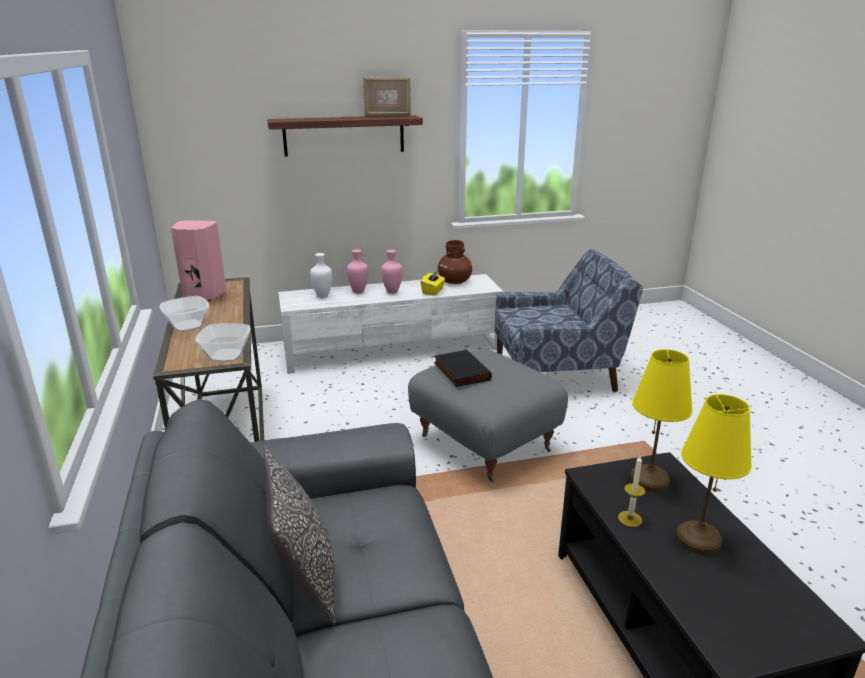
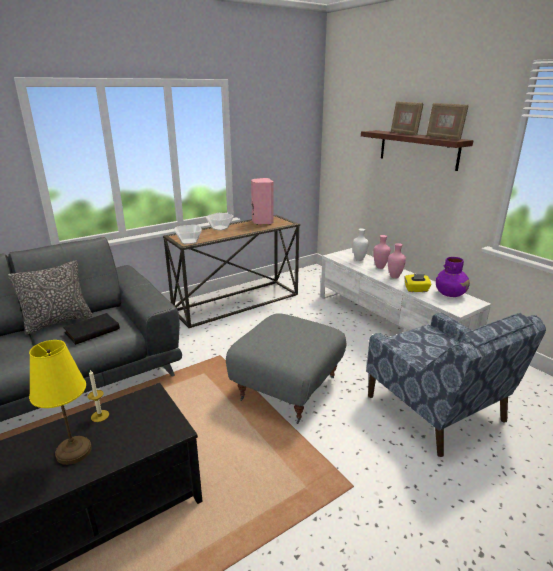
camera: 70 degrees right, 0 degrees up
black book [434,349,492,387] -> black book moved to [63,313,120,345]
brown vase [438,240,472,284] -> purple vase [436,257,470,297]
yellow table lamp [631,349,693,492] -> none
none -> picture frame [391,101,423,135]

